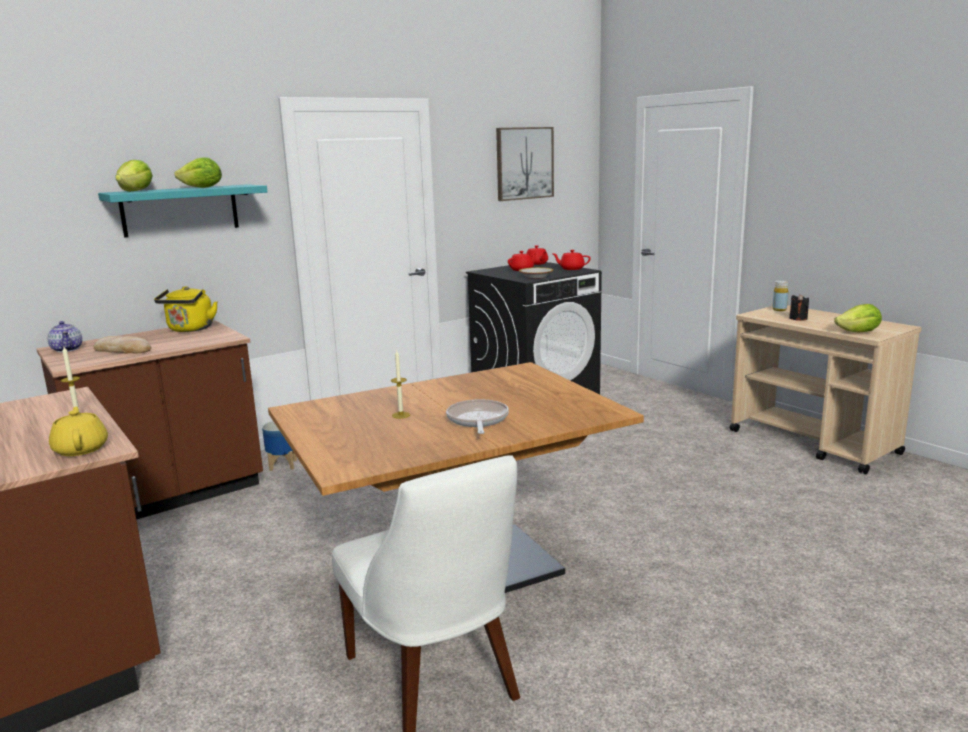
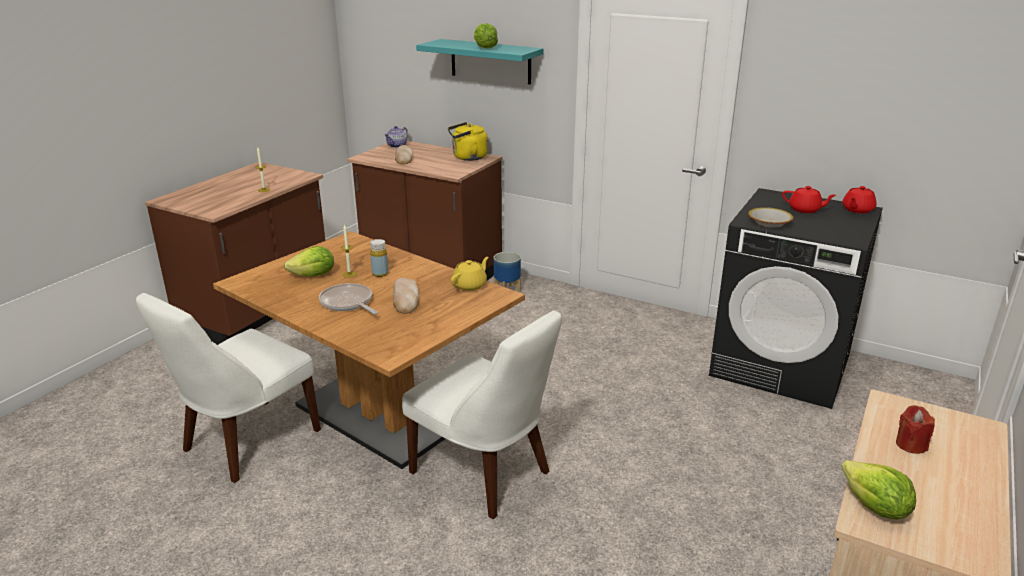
camera: 65 degrees right, 10 degrees up
yellow teapot [49,407,108,456] -> yellow teapot moved to [451,257,489,291]
lettuce [115,160,153,192] -> lettuce moved to [284,246,334,277]
frying pan [446,399,509,434] -> frying pan turned 105 degrees counterclockwise [319,283,378,314]
picture [496,127,554,201] -> none
red teapot [553,250,591,270] -> none
yellow bottle [772,281,788,311] -> yellow bottle moved to [370,239,388,277]
black candle [789,294,809,321] -> red candle [896,405,935,454]
none -> bread [393,278,419,314]
none -> white chair [402,310,562,519]

